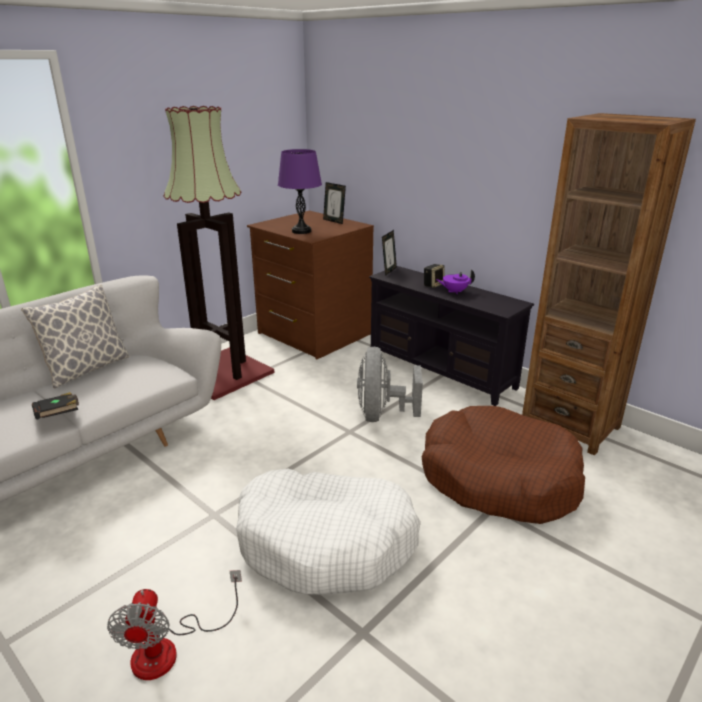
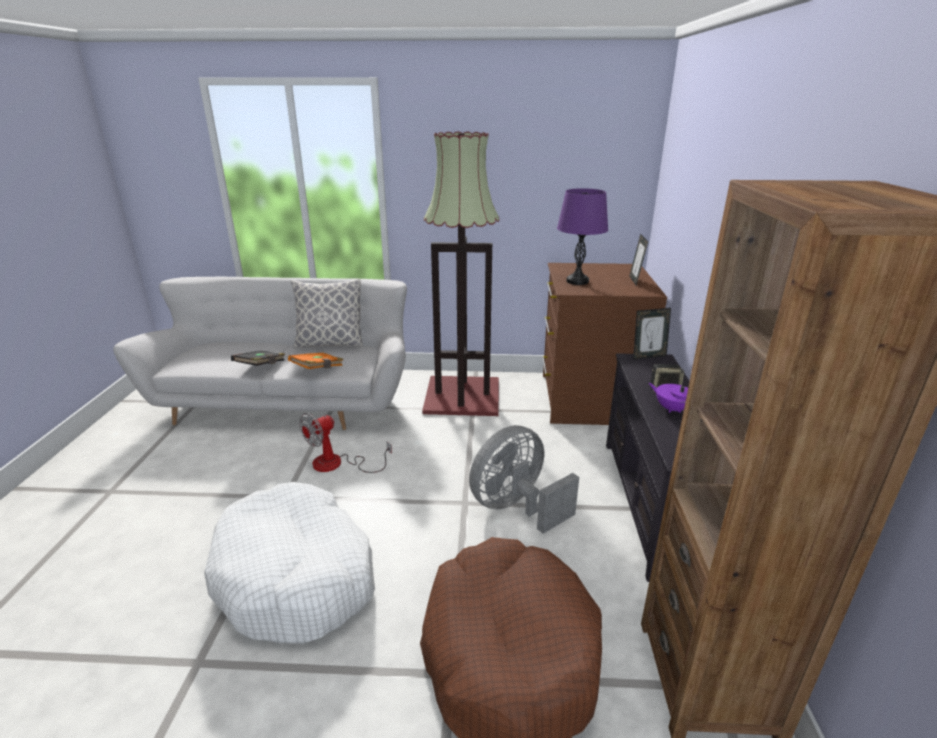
camera: 50 degrees right, 0 degrees up
fan [107,570,242,680] -> fan moved to [299,413,392,473]
none -> orange book [288,353,344,369]

